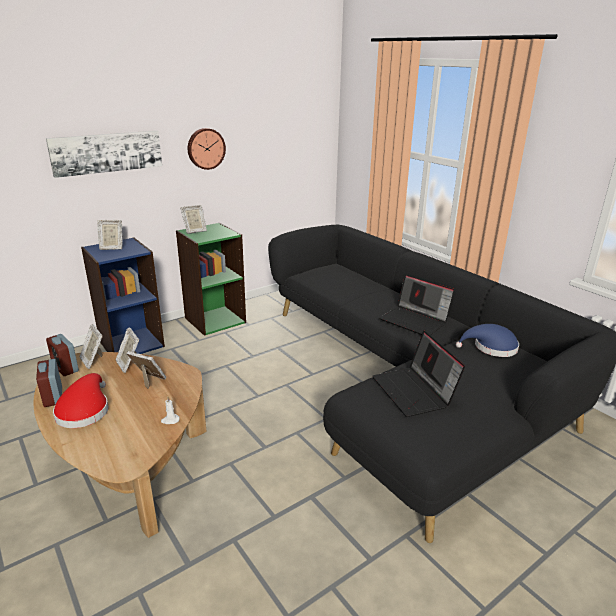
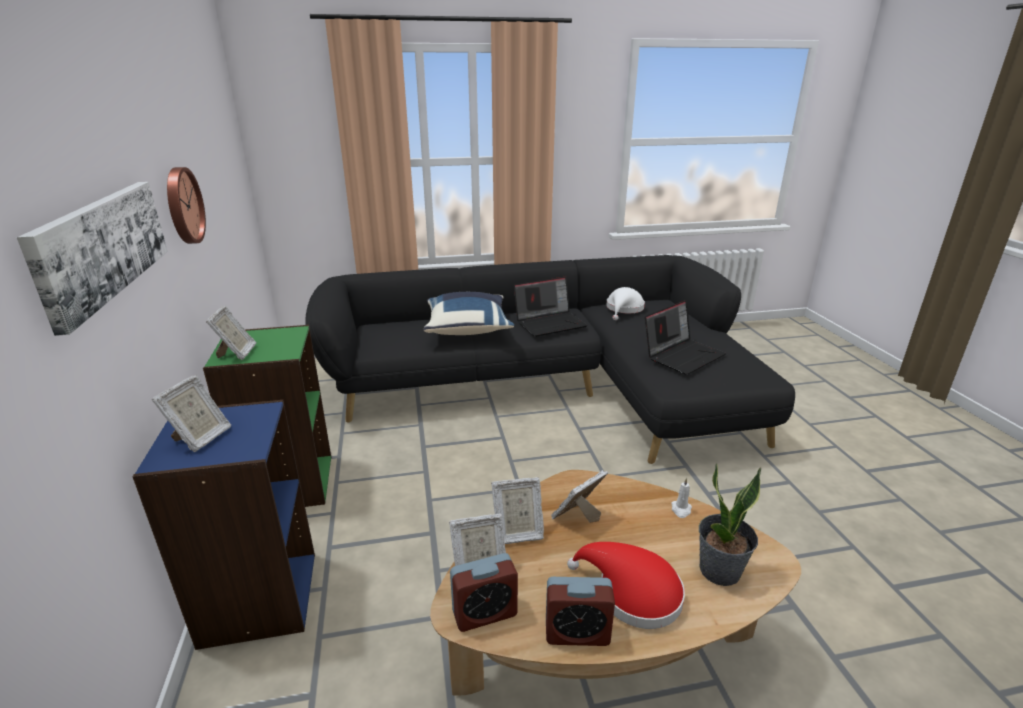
camera: 65 degrees left, 0 degrees up
laptop [372,331,465,417] -> laptop turned 45 degrees counterclockwise [645,300,726,375]
blue hat [456,324,519,357] -> white hat [606,287,645,320]
none -> blue pillow [424,292,514,335]
none -> potted plant [699,464,761,586]

